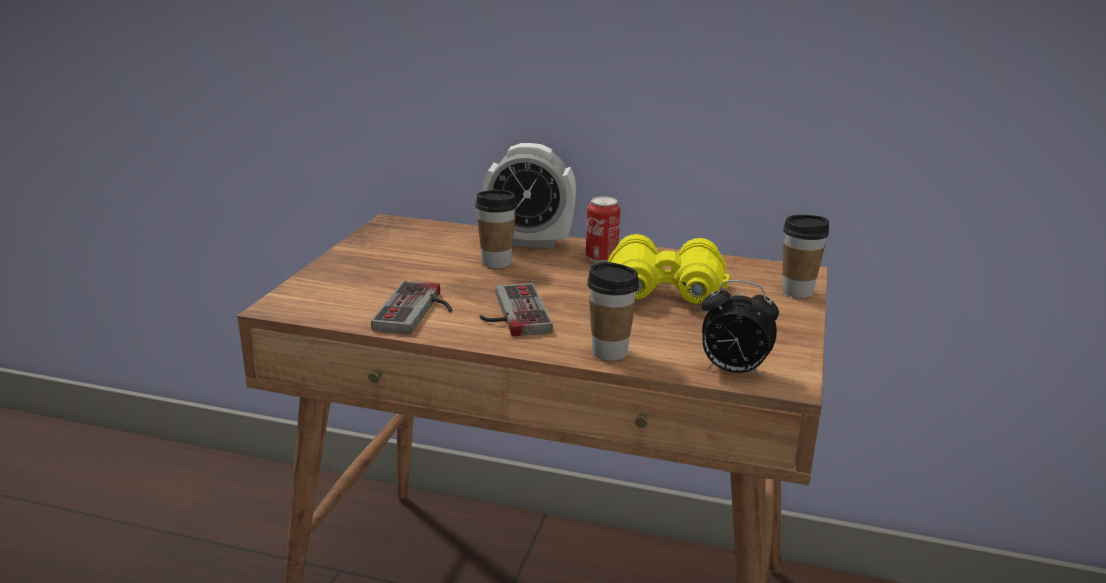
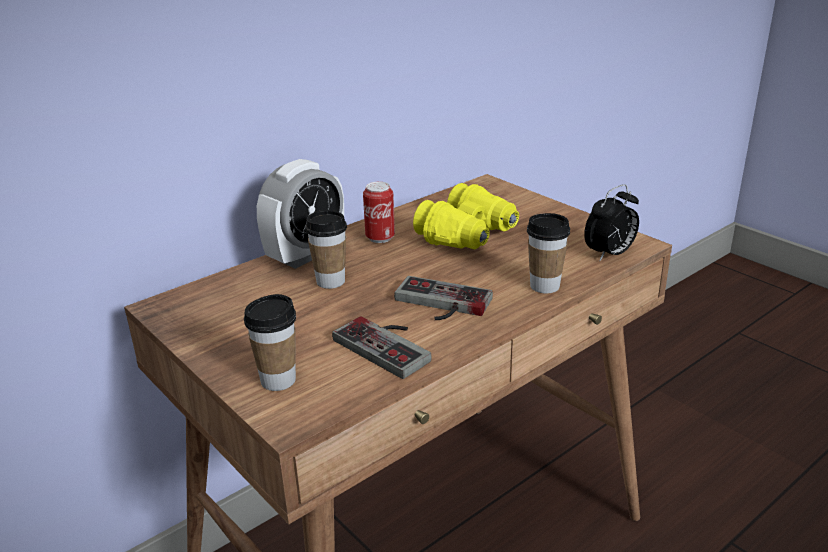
camera: 55 degrees left, 5 degrees up
cup [782,215,829,298] -> cup moved to [244,294,296,391]

